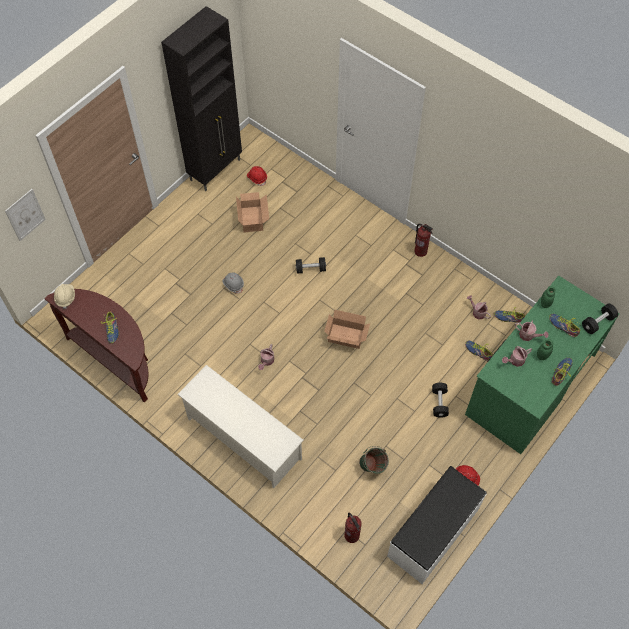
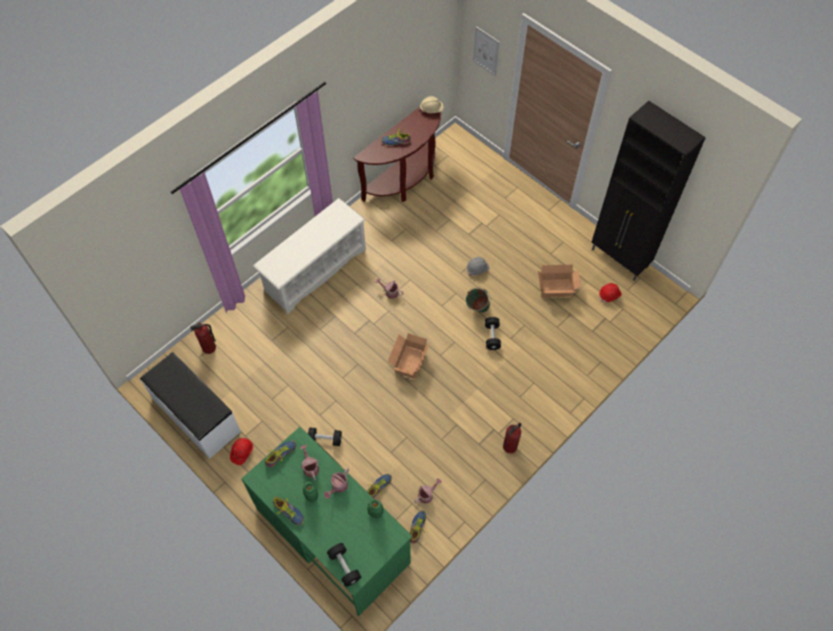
camera: 95 degrees right, 0 degrees up
green bucket [359,446,389,474] -> green bucket moved to [466,287,490,313]
shoe [549,313,580,337] -> shoe moved to [265,440,296,467]

